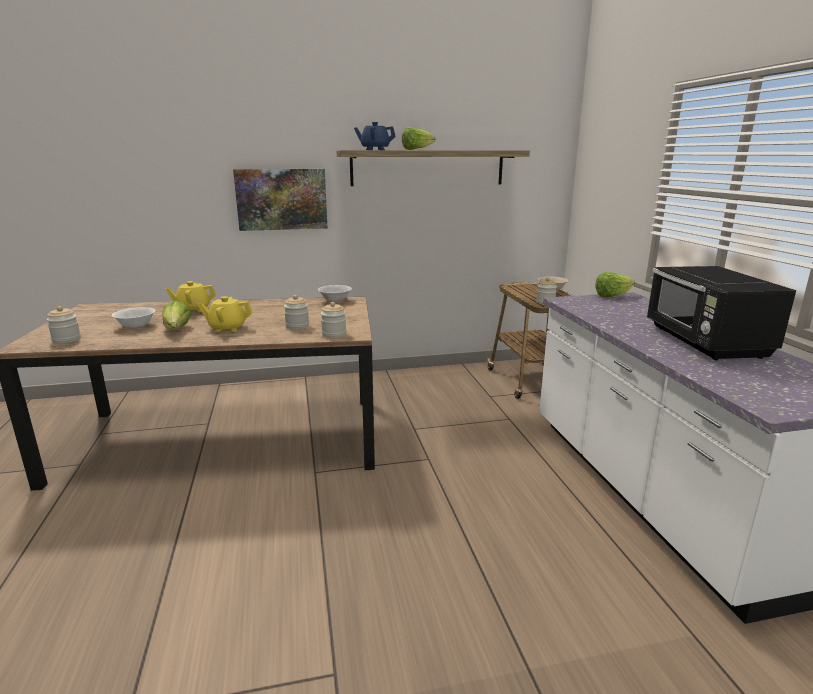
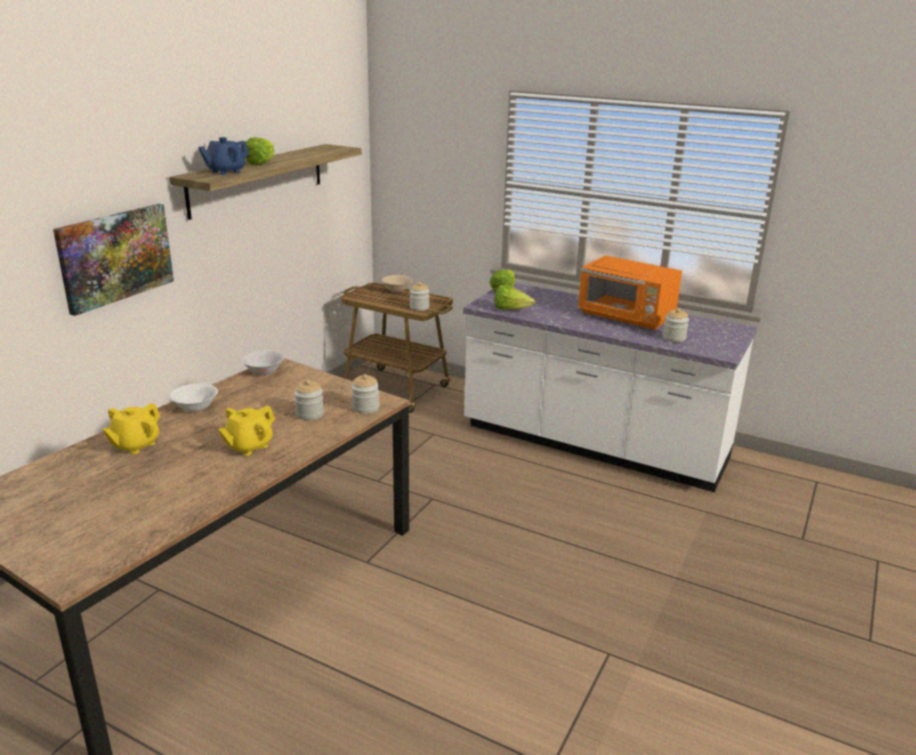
camera: 50 degrees left, 5 degrees up
jar [47,306,81,343] -> jar moved to [662,308,689,342]
white bowl [112,307,156,329] -> white bowl moved to [170,383,218,413]
lettuce [162,301,191,330] -> lettuce moved to [494,285,535,310]
black microwave [646,266,796,360] -> orange microwave [578,255,682,330]

